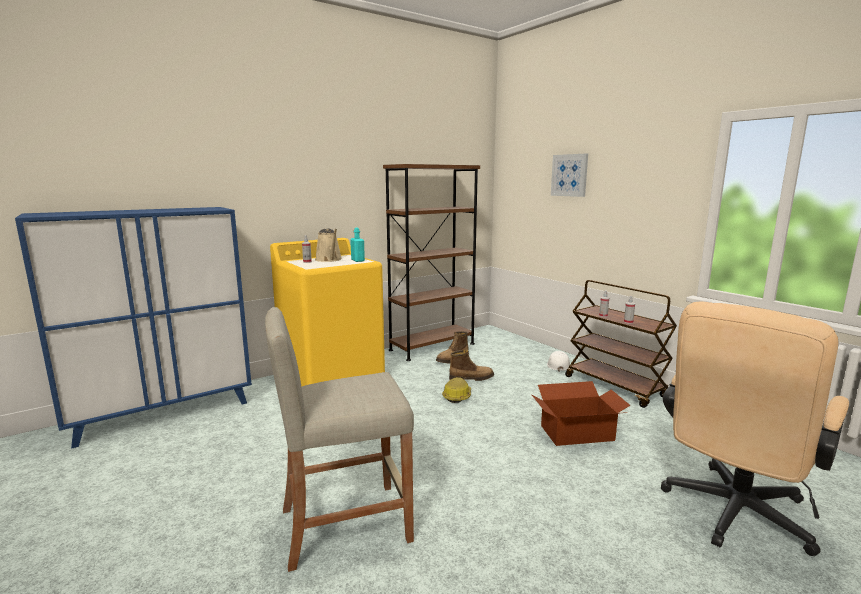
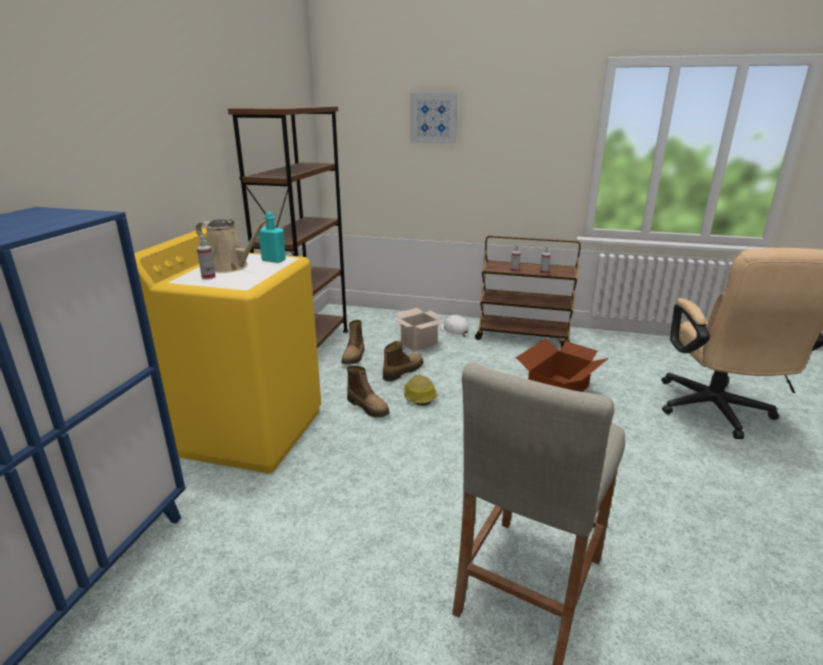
camera: 40 degrees left, 10 degrees up
none -> boot [347,365,390,417]
none -> cardboard box [395,308,445,352]

